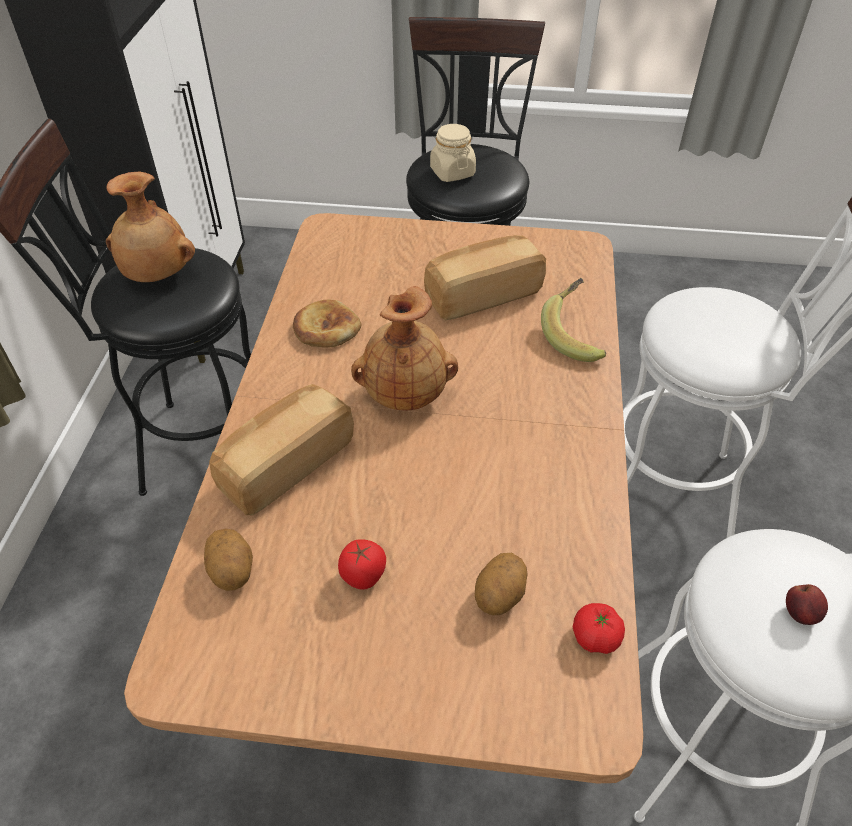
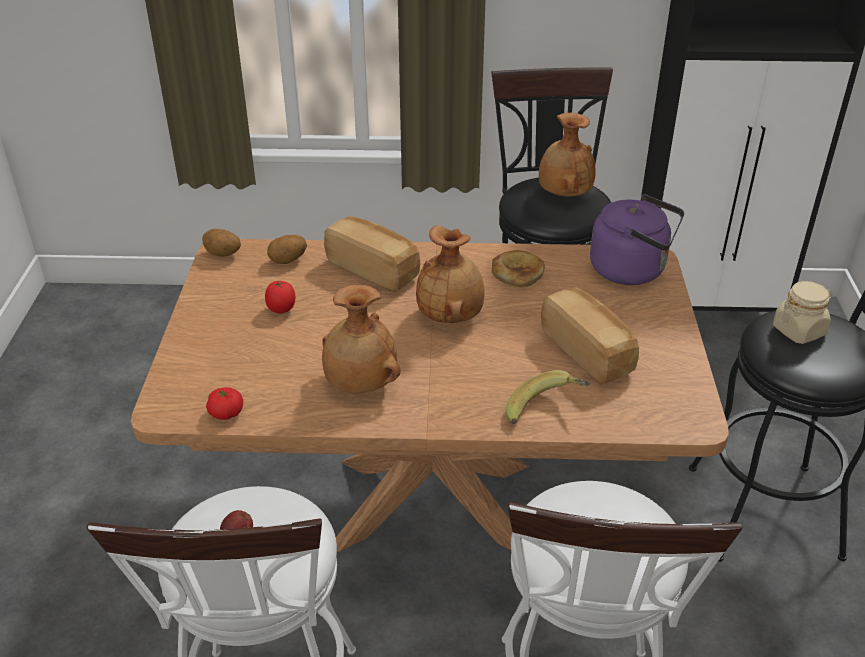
camera: 85 degrees right, 10 degrees down
potato [475,553,527,615] -> potato moved to [202,229,241,256]
none -> brown vase [322,285,401,393]
none -> purple kettle [590,194,684,285]

